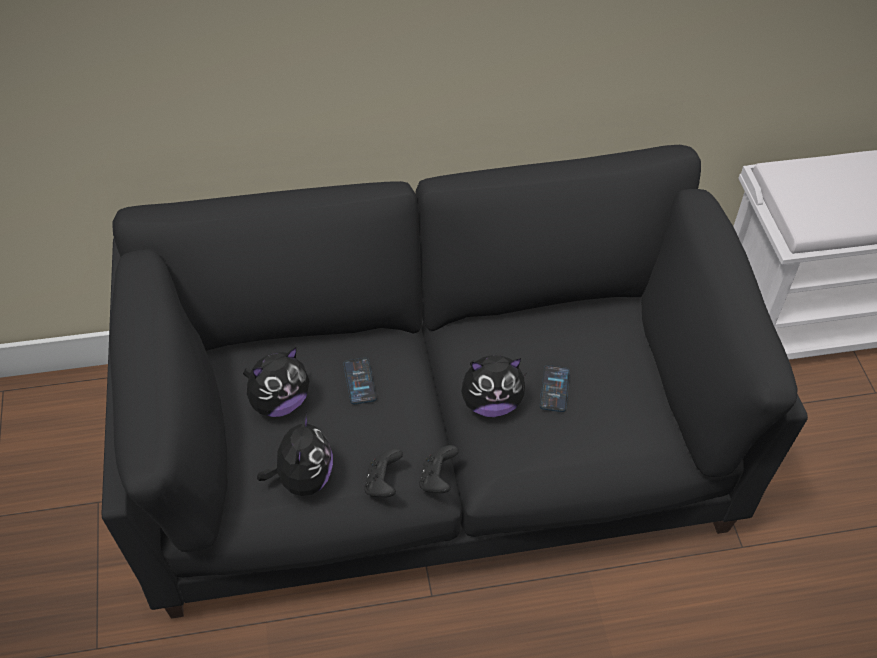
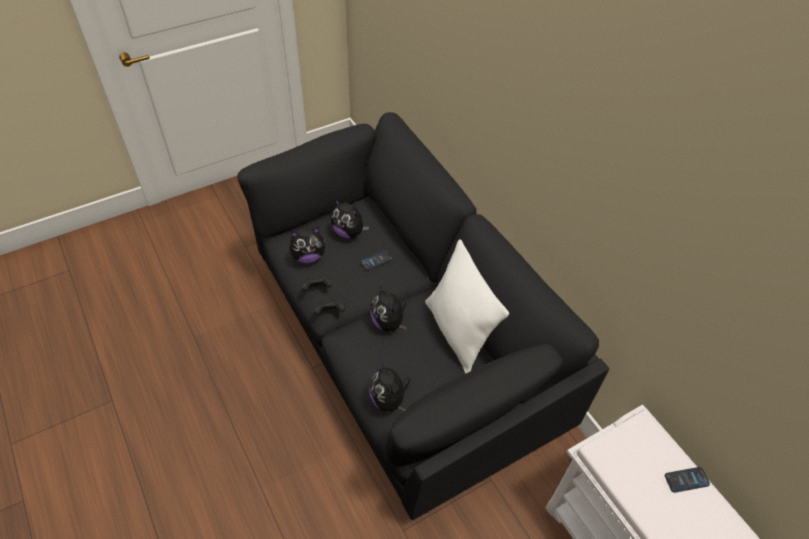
camera: 70 degrees right, 0 degrees up
phone [540,365,570,412] -> phone moved to [665,467,710,493]
none -> plush toy [369,362,410,412]
none -> white pillow [425,239,509,374]

